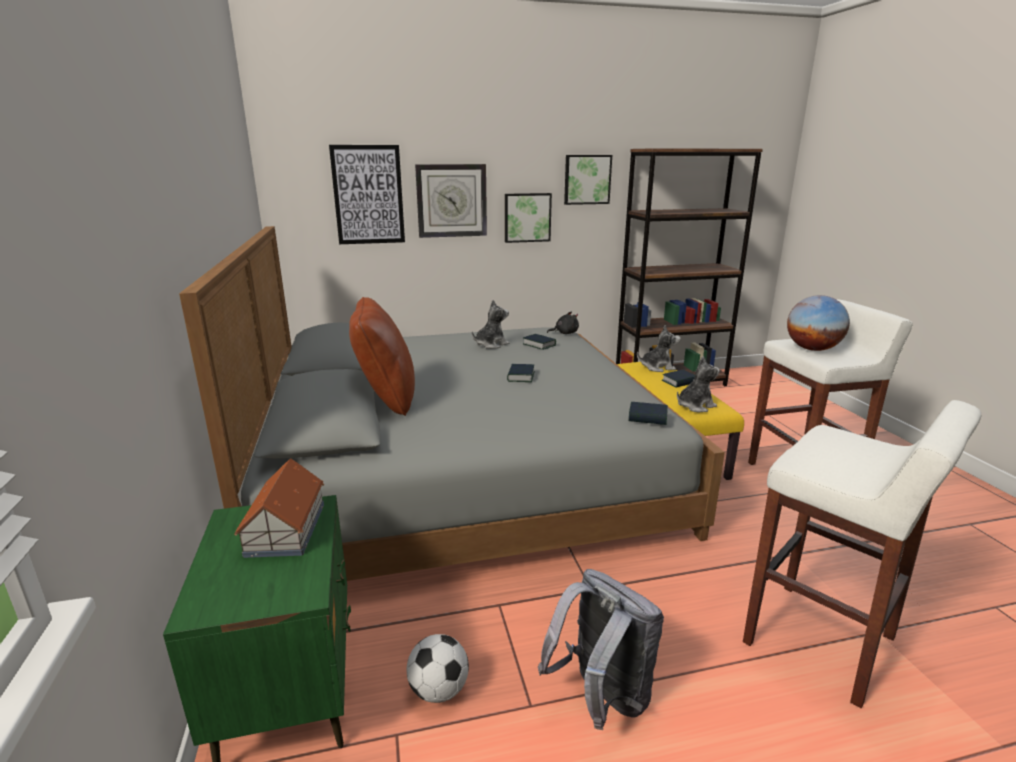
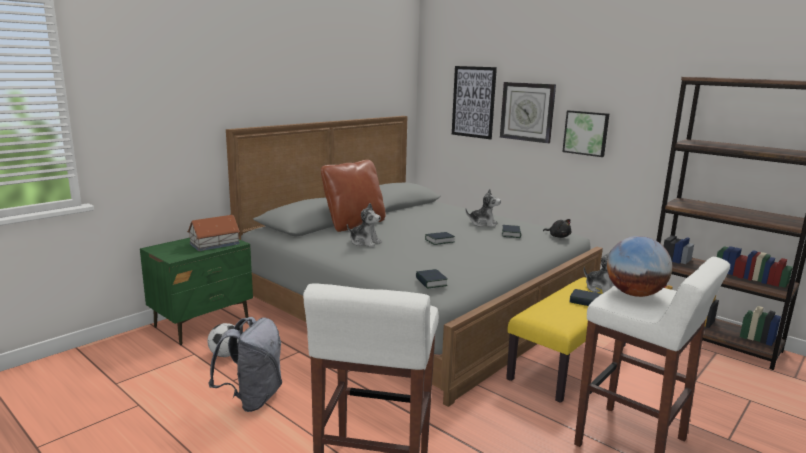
camera: 55 degrees right, 5 degrees down
picture [564,155,612,205] -> none
plush toy [677,356,720,412] -> plush toy moved to [347,203,382,247]

